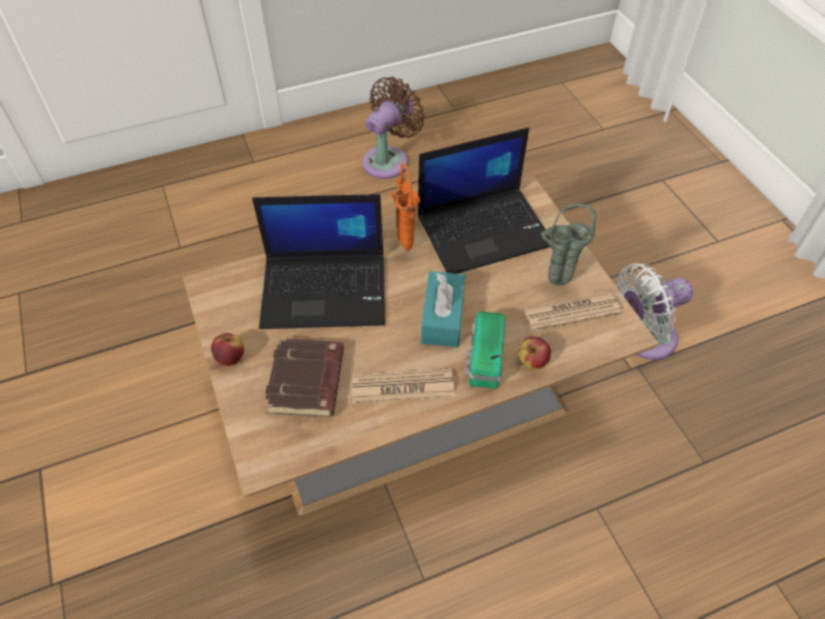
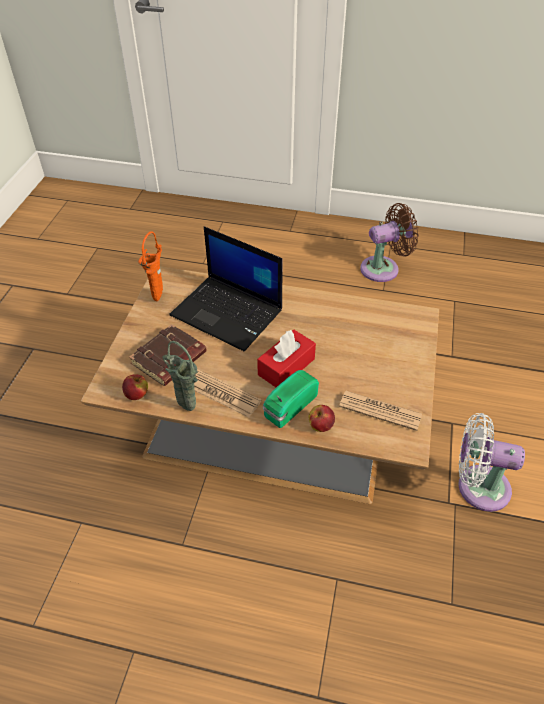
camera: 35 degrees right, 5 degrees down
apple [211,333,244,366] -> apple moved to [122,374,148,400]
orange vase [390,163,420,250] -> orange vase moved to [138,231,163,301]
laptop [418,127,551,274] -> none
turquoise tissue box [421,271,466,347] -> red tissue box [257,330,316,387]
green vase [541,204,596,285] -> green vase moved to [163,341,198,411]

